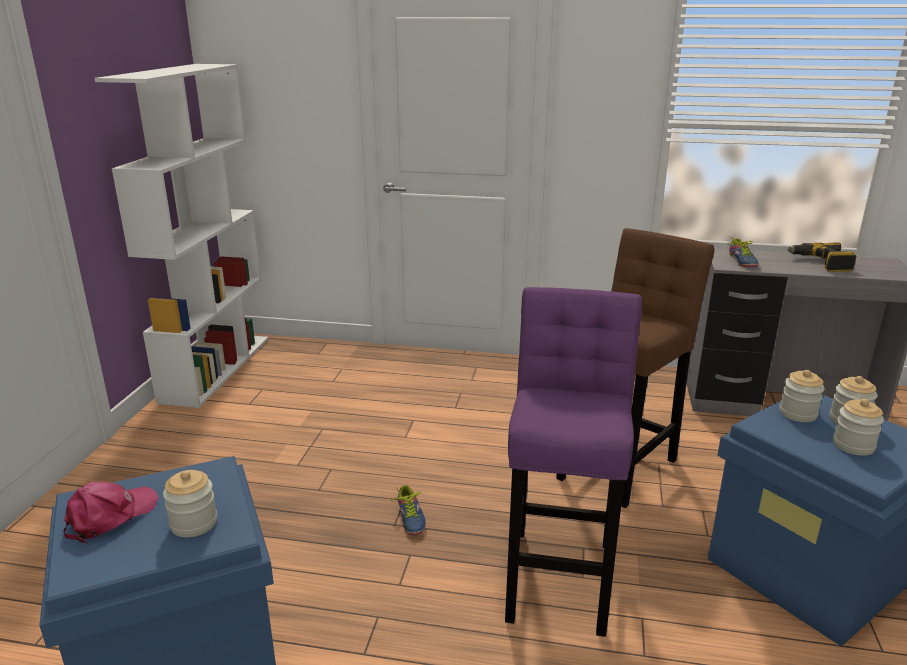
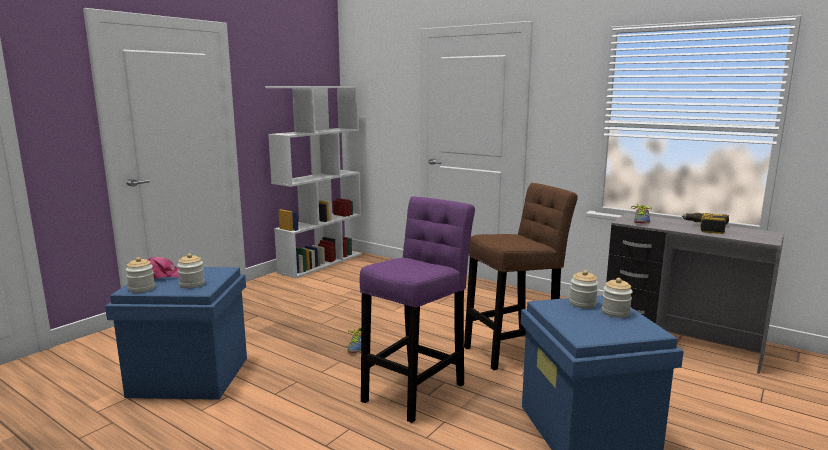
camera: 25 degrees right, 10 degrees down
jar [833,399,884,456] -> jar moved to [126,257,155,293]

